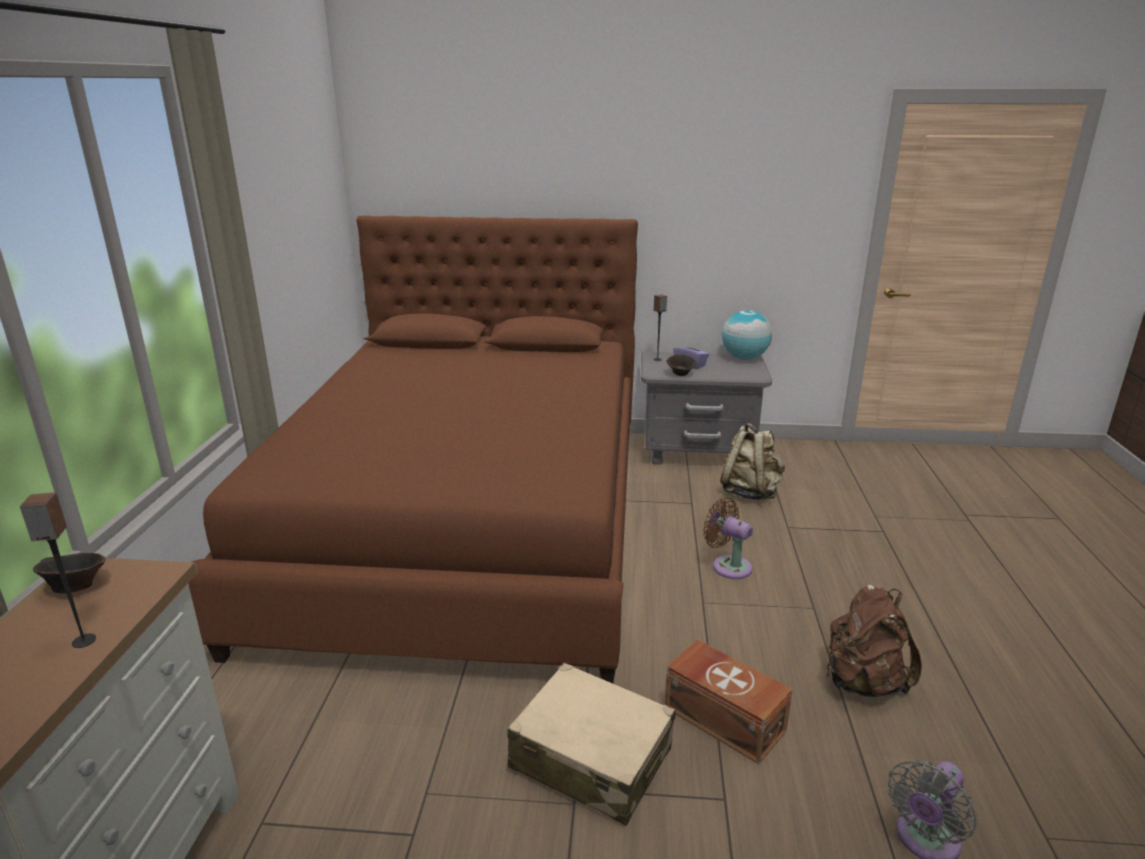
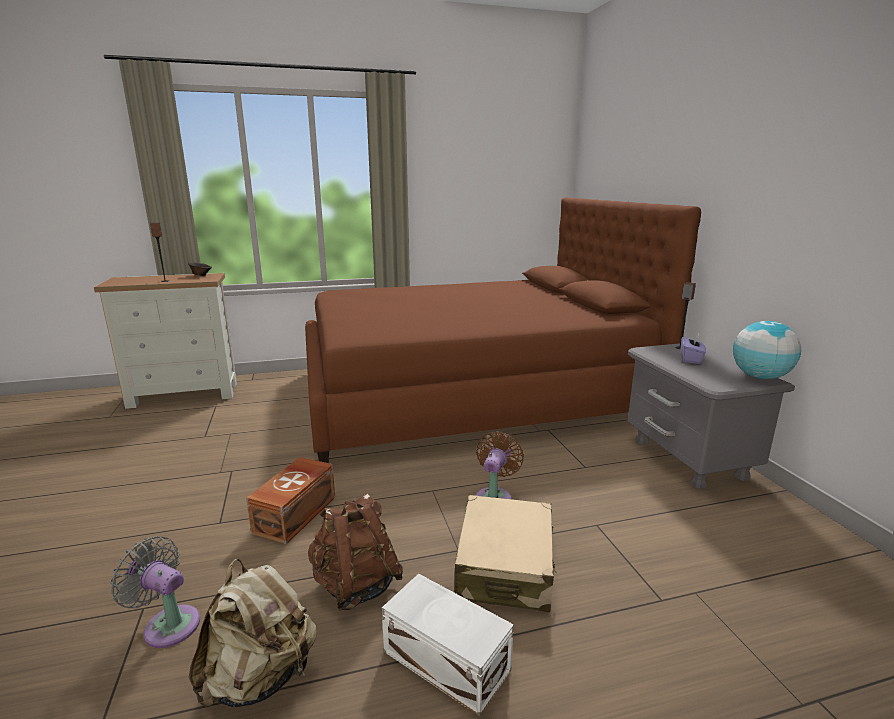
camera: 70 degrees right, 5 degrees down
beige suitcase [507,663,676,826] -> beige suitcase moved to [454,495,557,612]
brown bowl [666,354,697,376] -> none
beige backpack [720,423,785,500] -> beige backpack moved to [189,559,317,707]
none -> white storage box [382,574,514,716]

